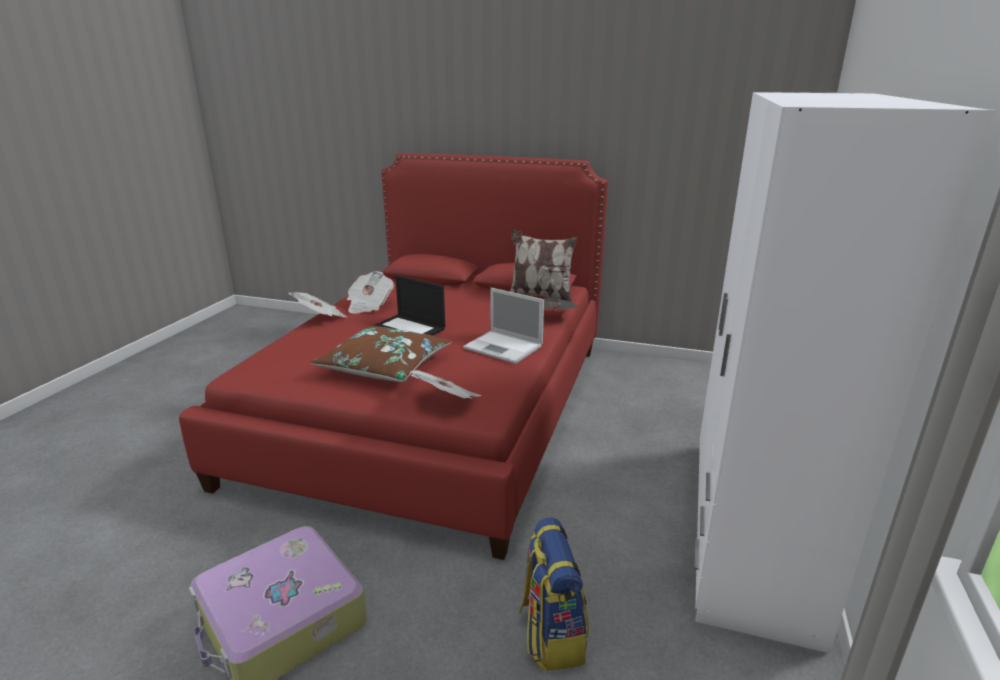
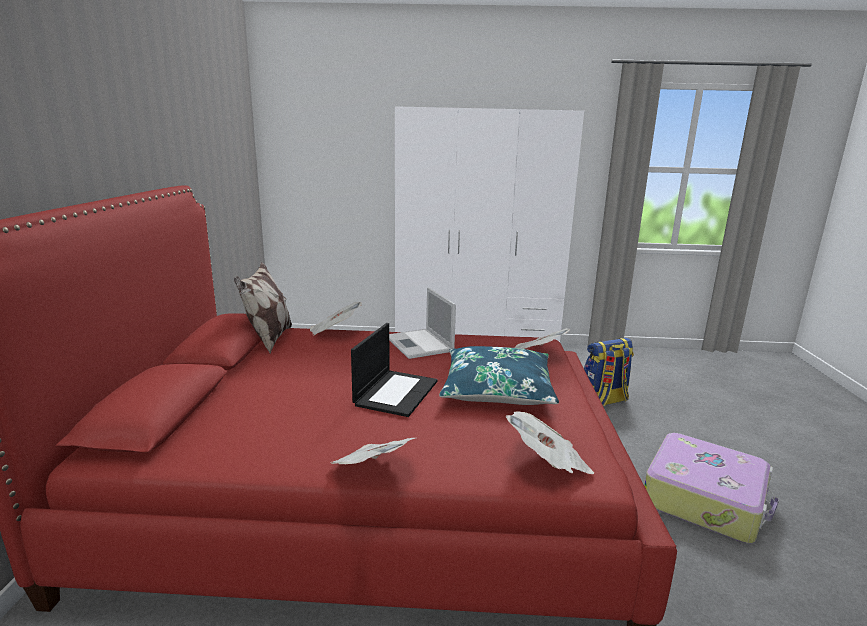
camera: 105 degrees left, 5 degrees down
brown pillow [311,326,452,382] -> blue pillow [439,346,559,405]
newspaper [347,271,394,314] -> newspaper moved to [506,412,594,474]
laptop [463,288,544,364] -> laptop turned 135 degrees clockwise [389,287,456,359]

